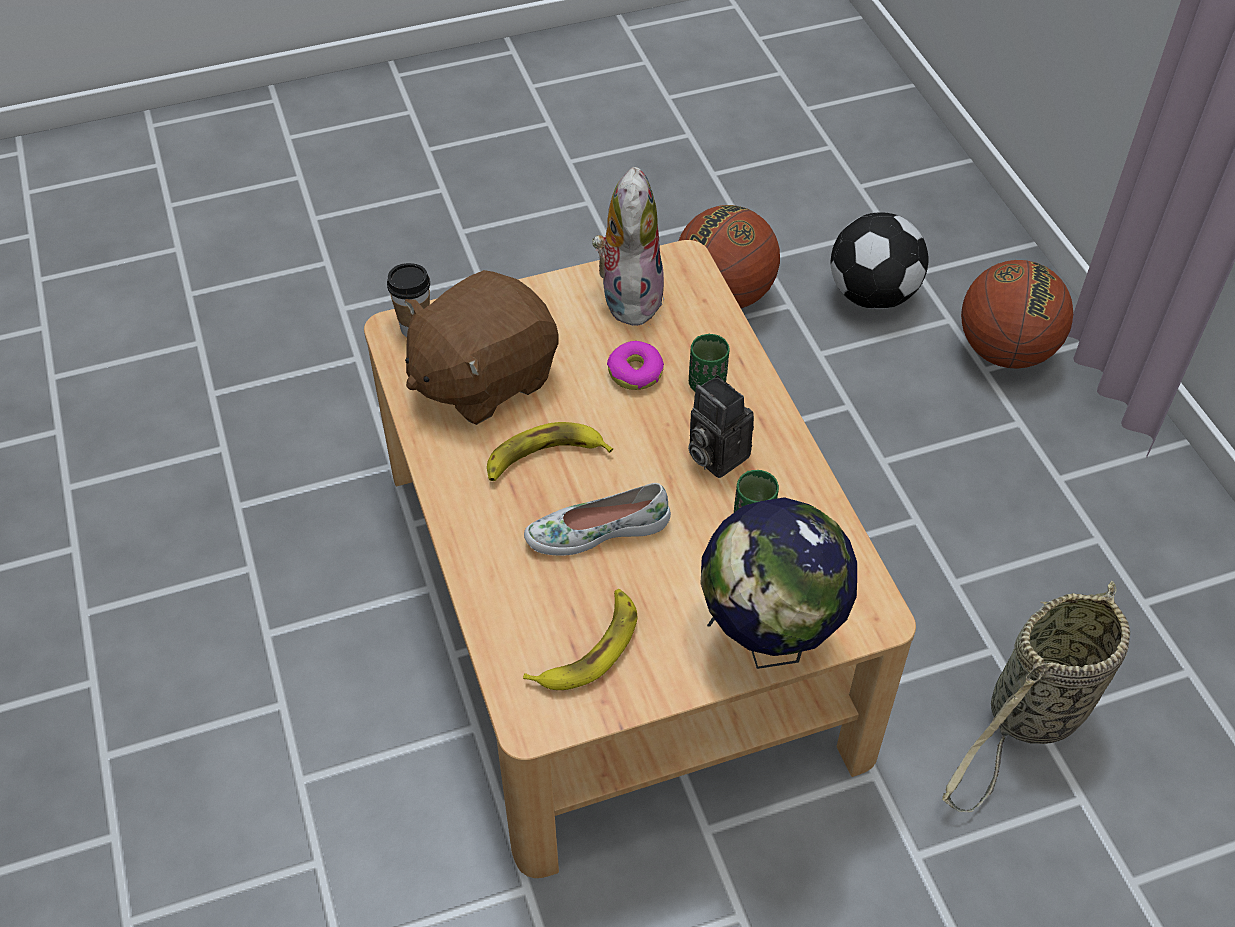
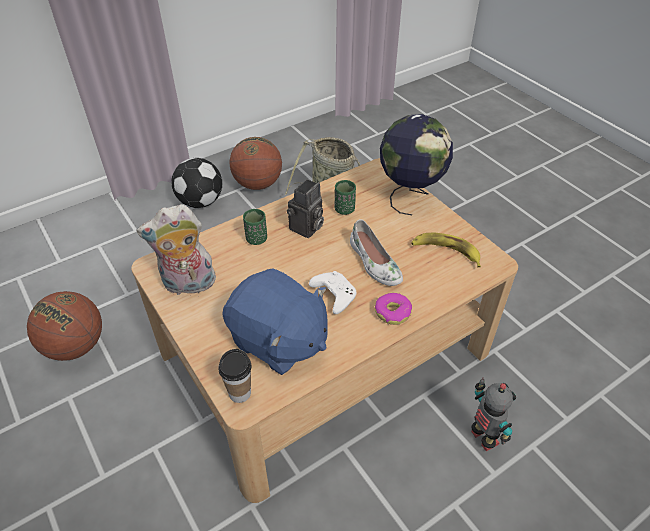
camera: 105 degrees left, 5 degrees down
brown plush toy [405,270,558,425] -> blue plush toy [222,269,328,375]
banana [487,422,613,481] -> white game controller [309,271,356,314]
donut [607,341,664,390] -> donut moved to [375,293,412,325]
football [830,212,929,309] -> football moved to [171,158,222,208]
basketball [961,260,1073,369] -> basketball moved to [230,137,282,190]
none -> toy robot [471,378,516,451]

